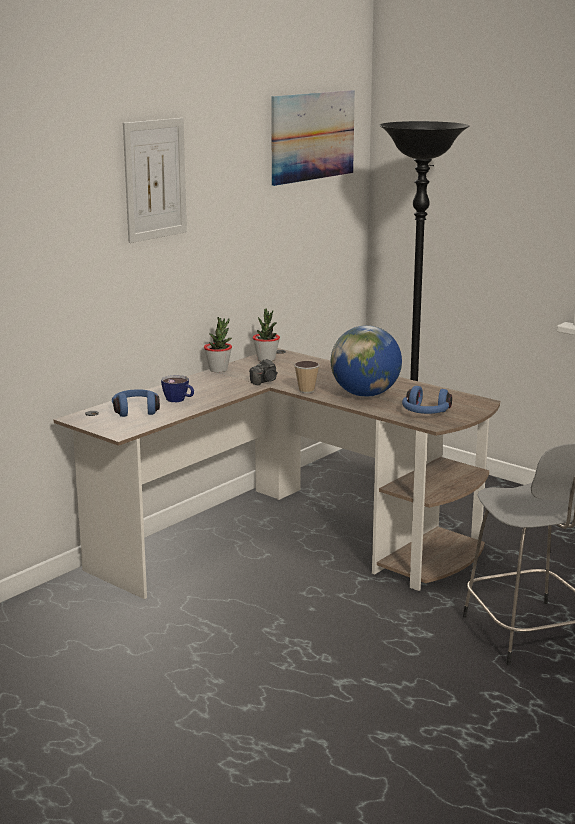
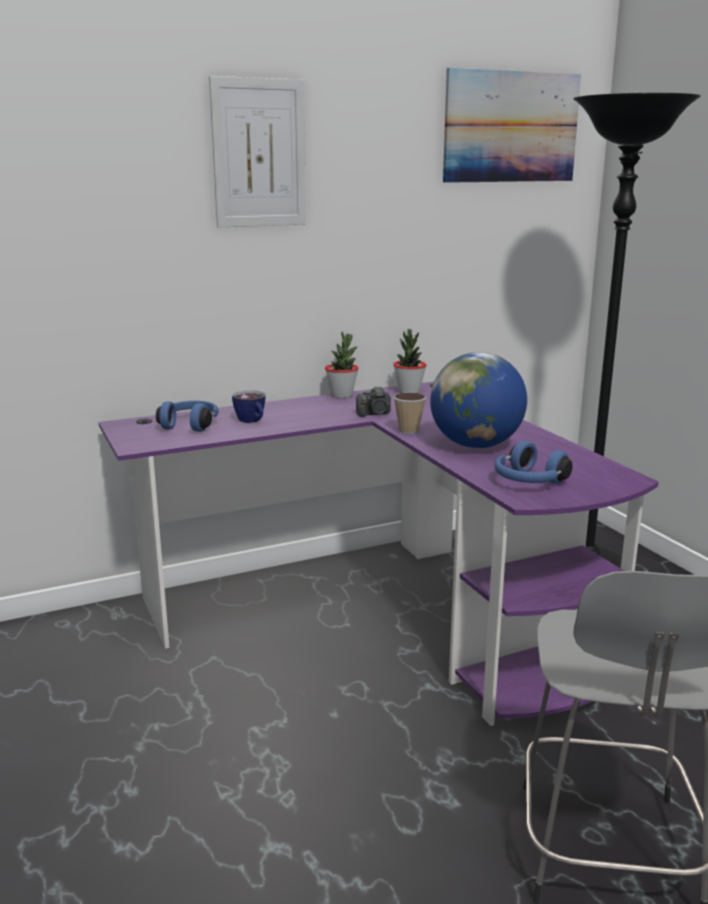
camera: 25 degrees right, 0 degrees up
brown desk [54,348,500,599] -> purple desk [99,382,659,726]

